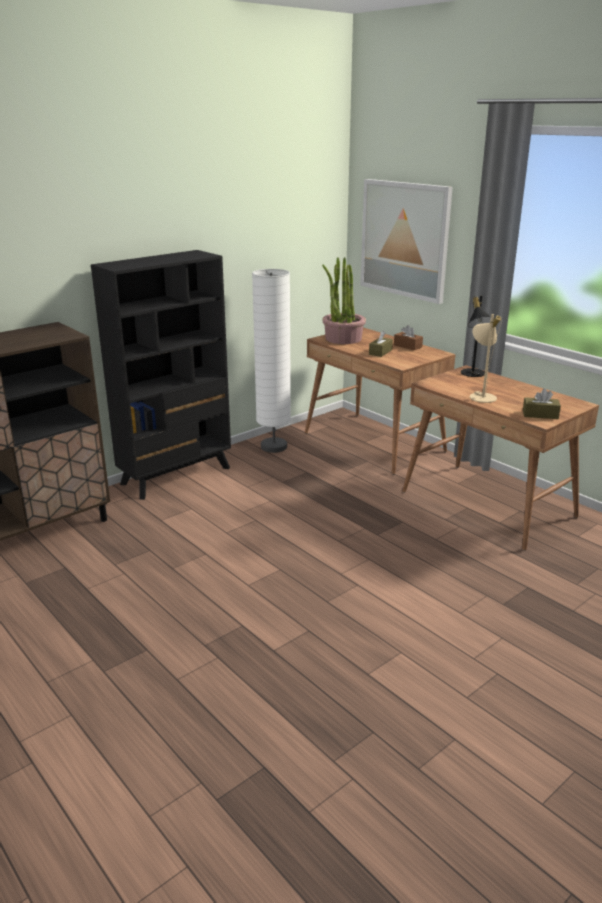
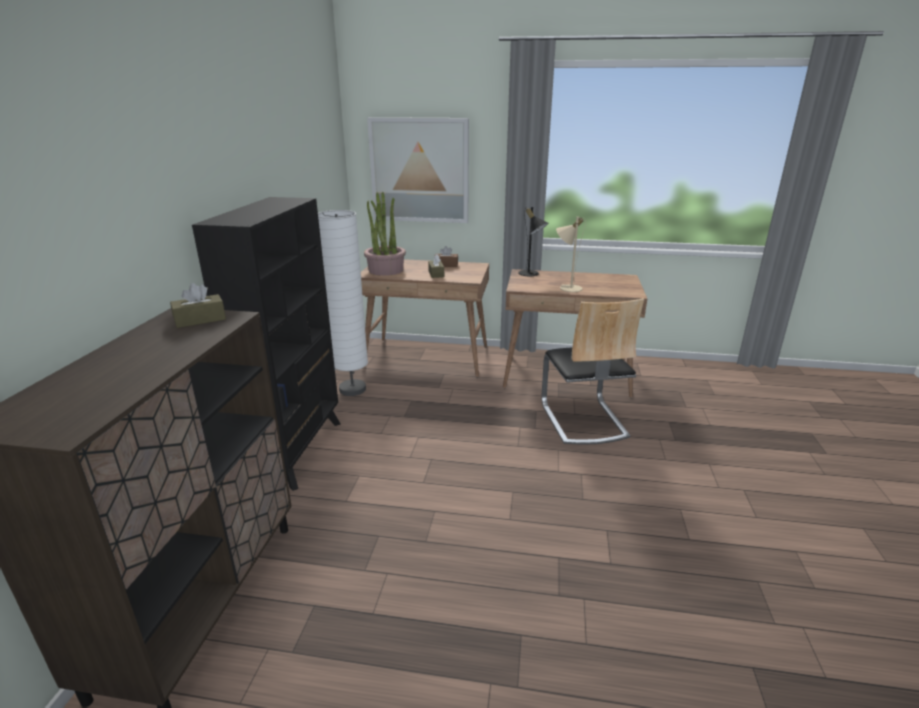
camera: 40 degrees left, 0 degrees up
brown tissue box [523,389,561,419] -> brown tissue box moved to [170,283,226,328]
none -> chair [542,298,644,444]

